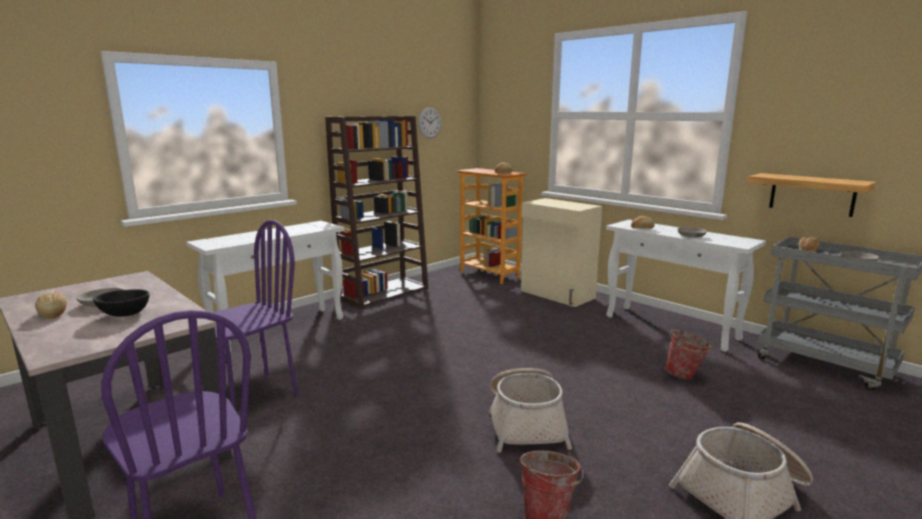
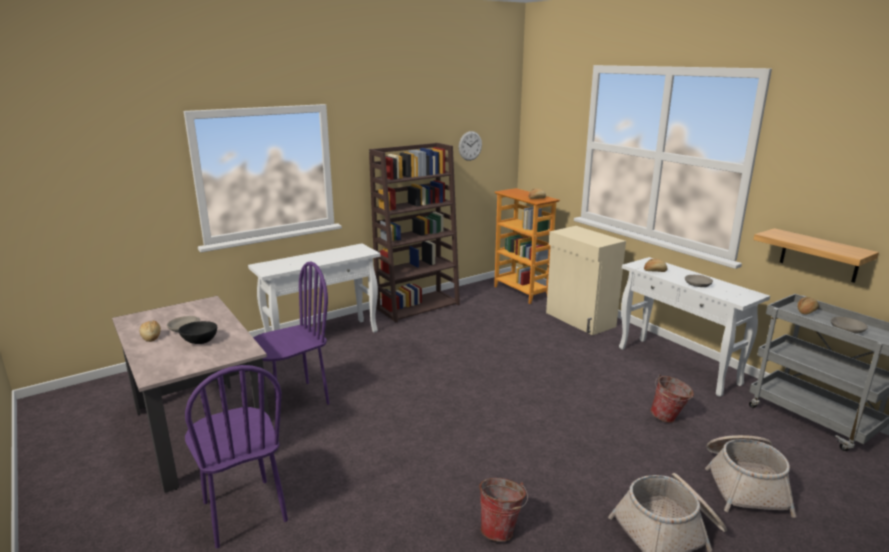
camera: 10 degrees right, 5 degrees up
basket [489,368,572,452] -> basket moved to [705,435,797,518]

